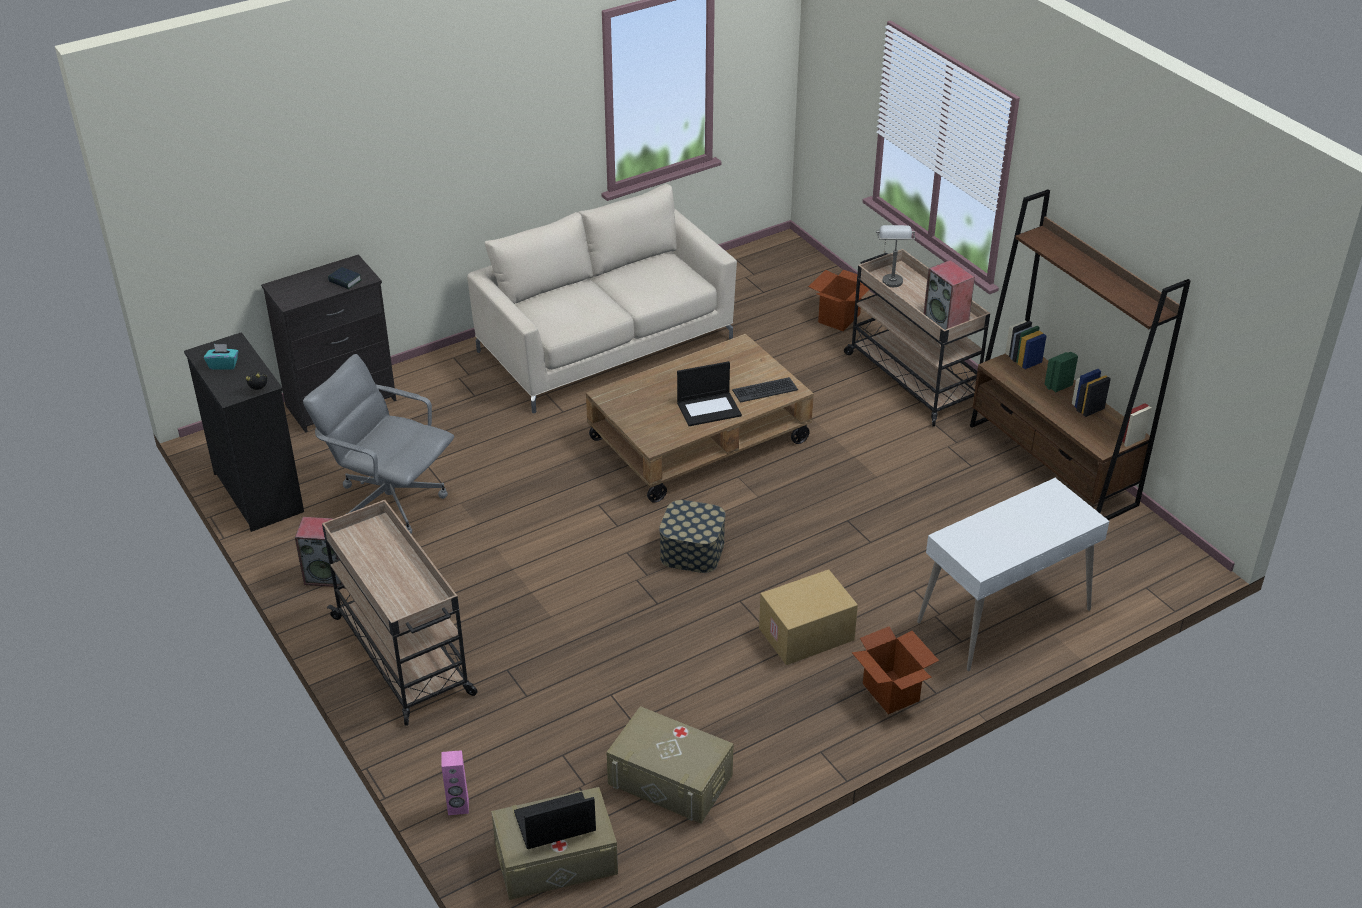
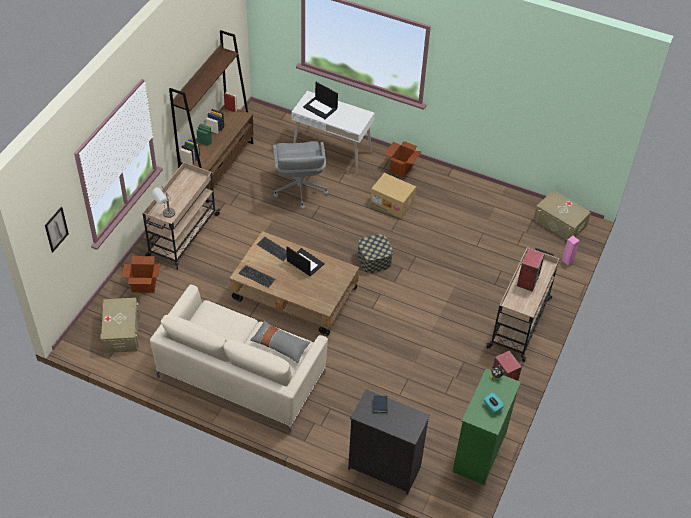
camera: 125 degrees left, 10 degrees up
black dresser [184,332,304,532] -> green dresser [452,369,521,485]
grey office chair [303,354,454,534] -> grey office chair moved to [273,141,329,209]
laptop [514,792,596,849] -> laptop moved to [303,82,338,119]
beige storage box [606,706,734,824] -> beige storage box moved to [100,298,140,353]
speaker [924,260,975,330] -> speaker moved to [517,248,545,292]
none -> picture [45,207,69,253]
none -> keyboard [239,265,276,288]
none -> grey pillow [250,321,311,363]

